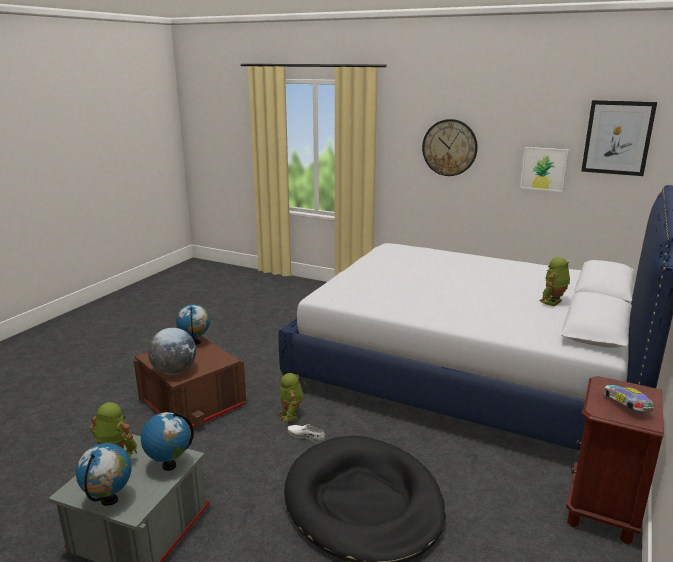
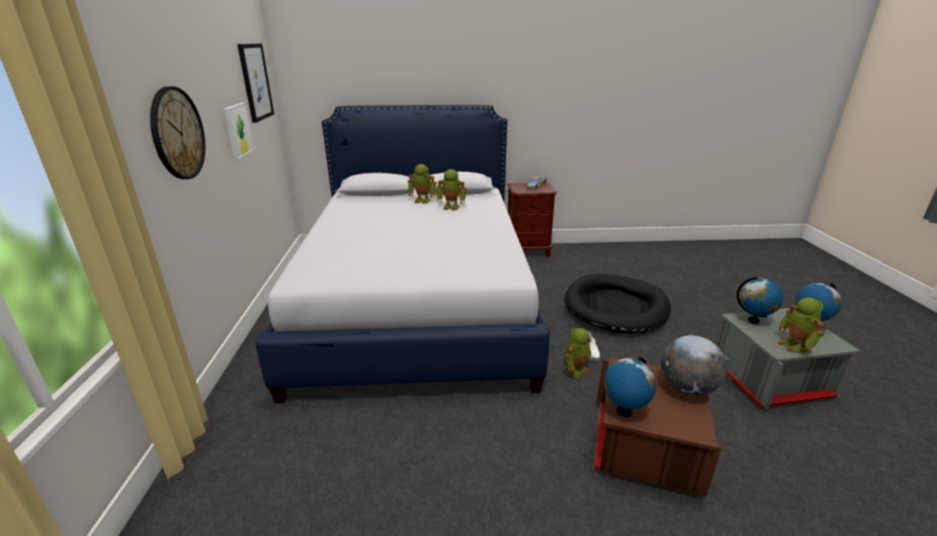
camera: 120 degrees left, 5 degrees up
none -> toy robot [436,169,466,211]

